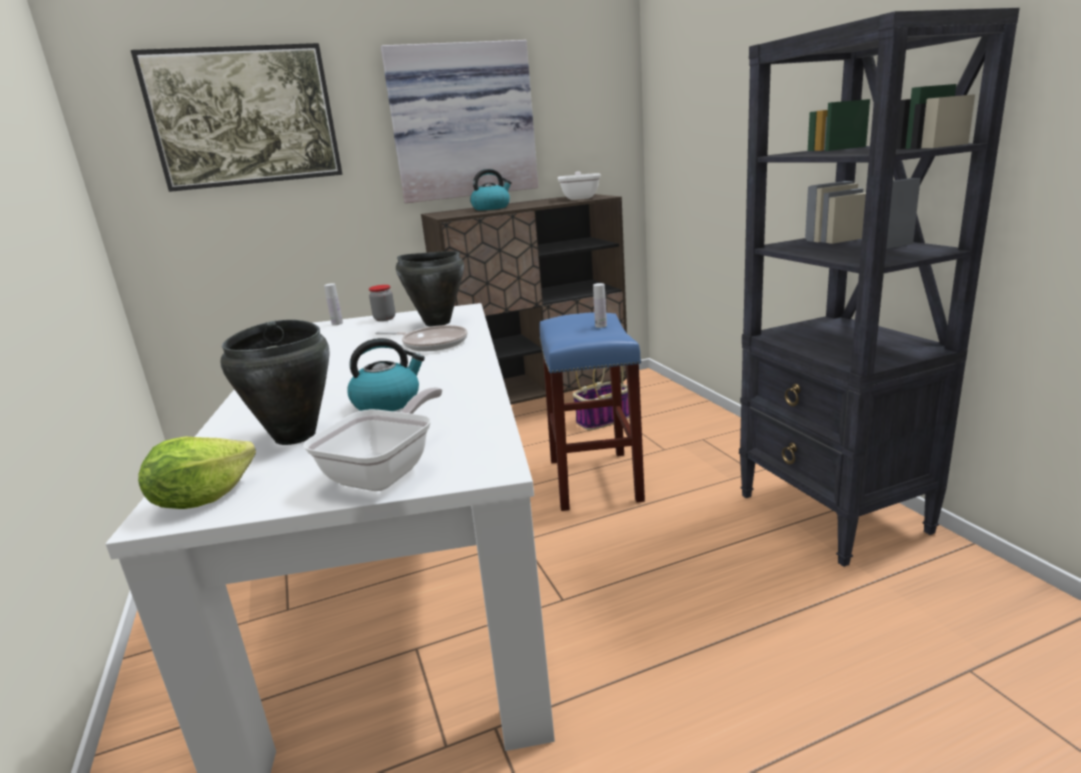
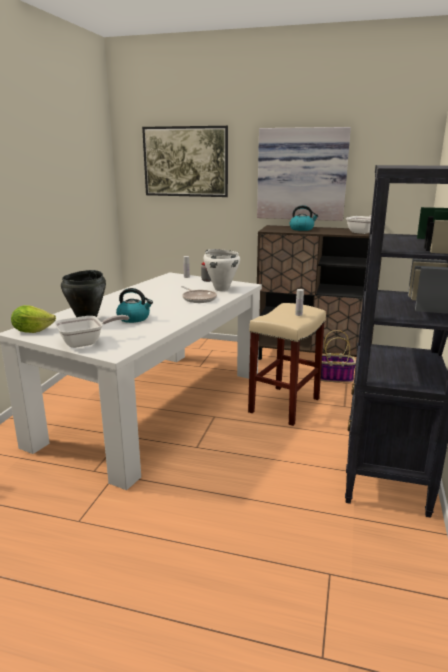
camera: 35 degrees right, 0 degrees up
black cooking pot [396,251,464,327] -> white cooking pot [204,249,240,291]
blue stool [539,312,645,511] -> beige stool [248,303,326,426]

